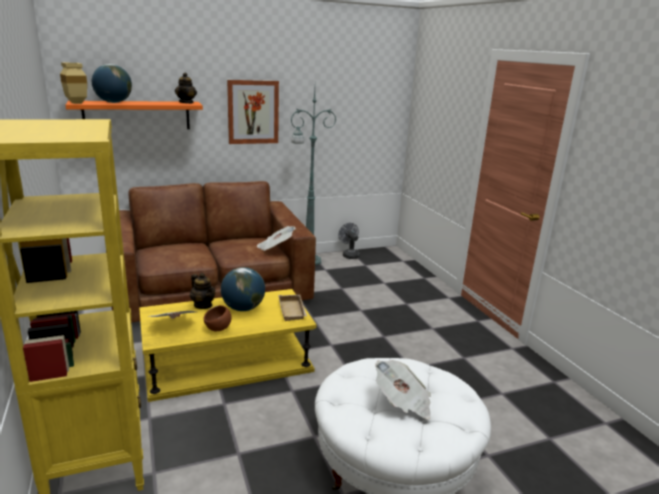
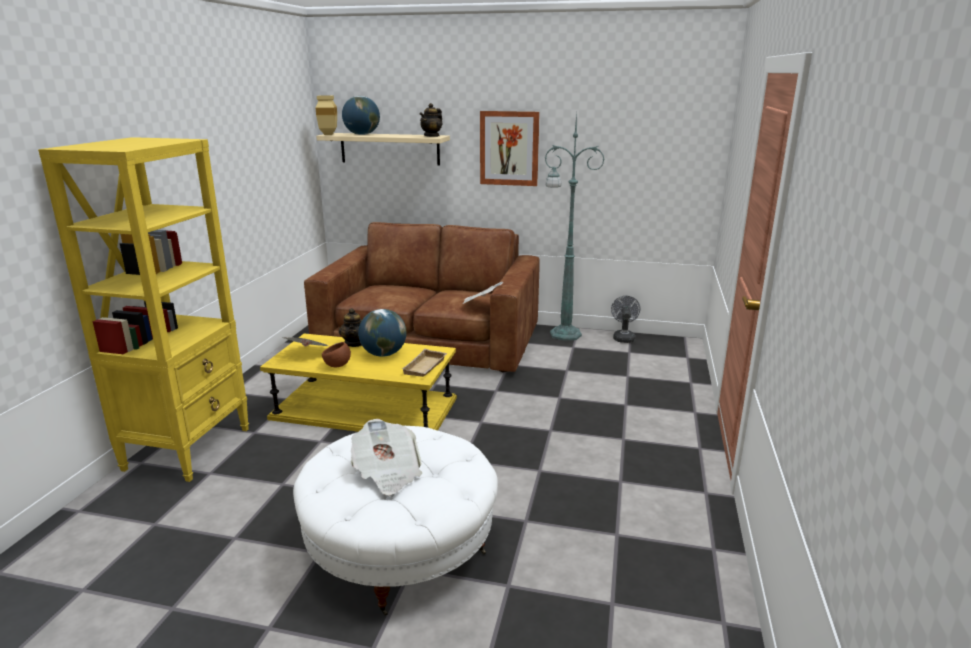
camera: 35 degrees right, 0 degrees up
orange shelf [65,101,203,129] -> beige shelf [316,133,450,166]

